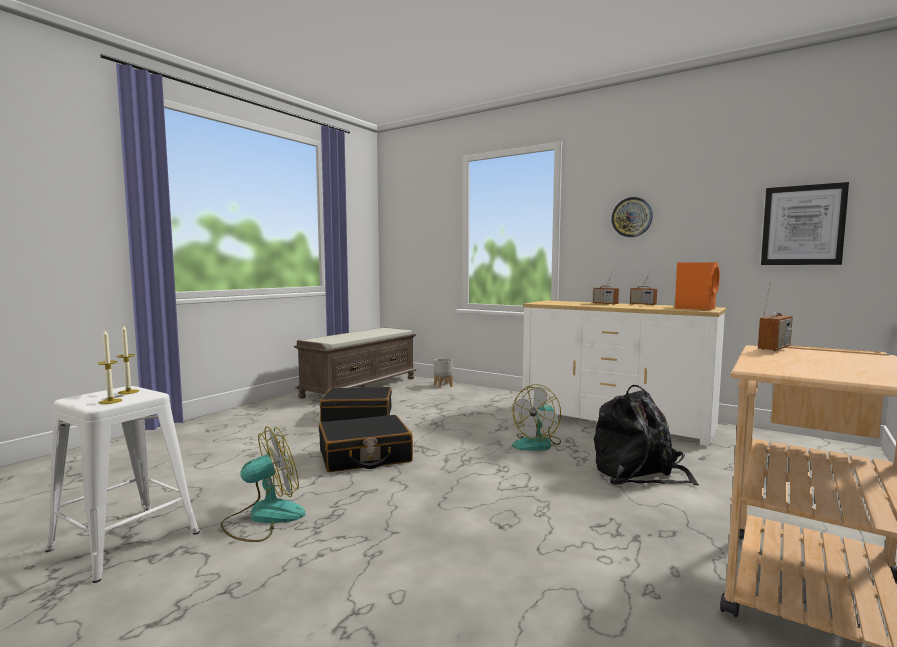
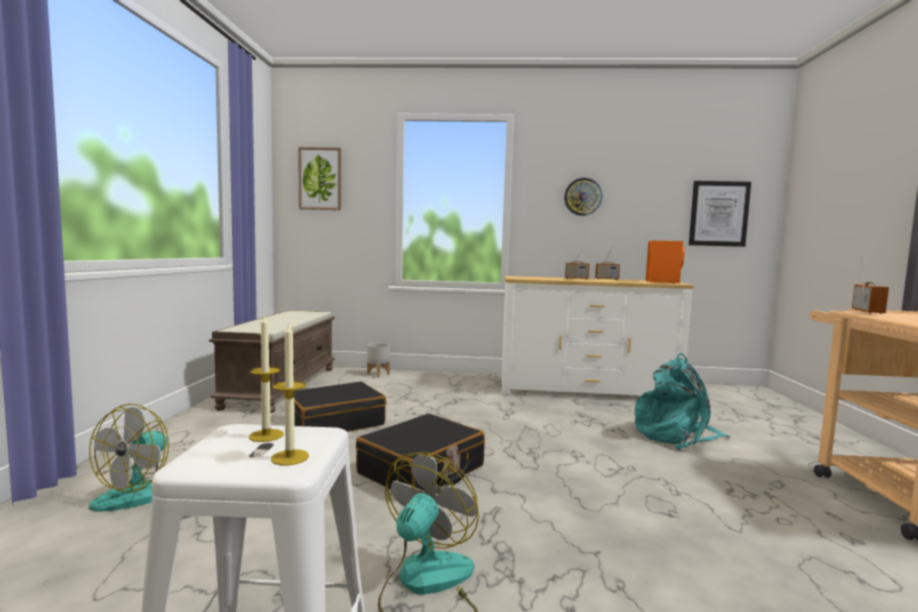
camera: 30 degrees left, 0 degrees up
fan [512,384,561,451] -> fan moved to [89,404,169,512]
black backpack [594,385,699,485] -> turquoise backpack [635,353,731,450]
none -> picture [298,147,341,210]

